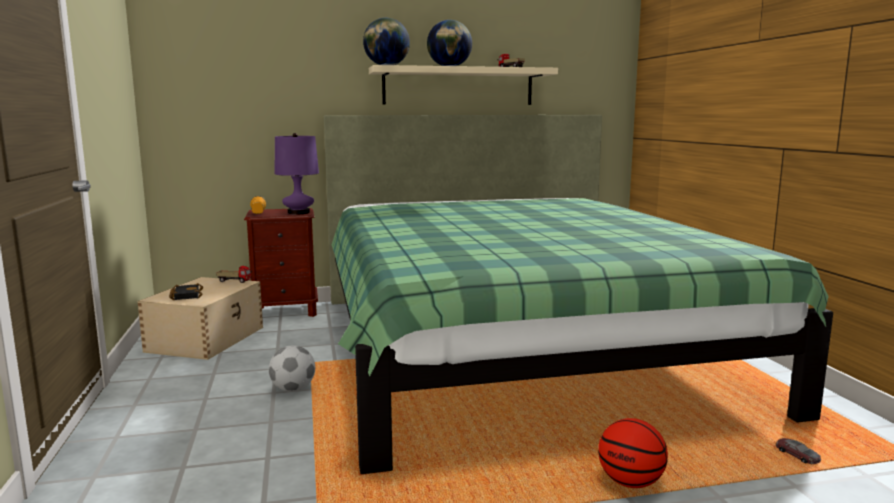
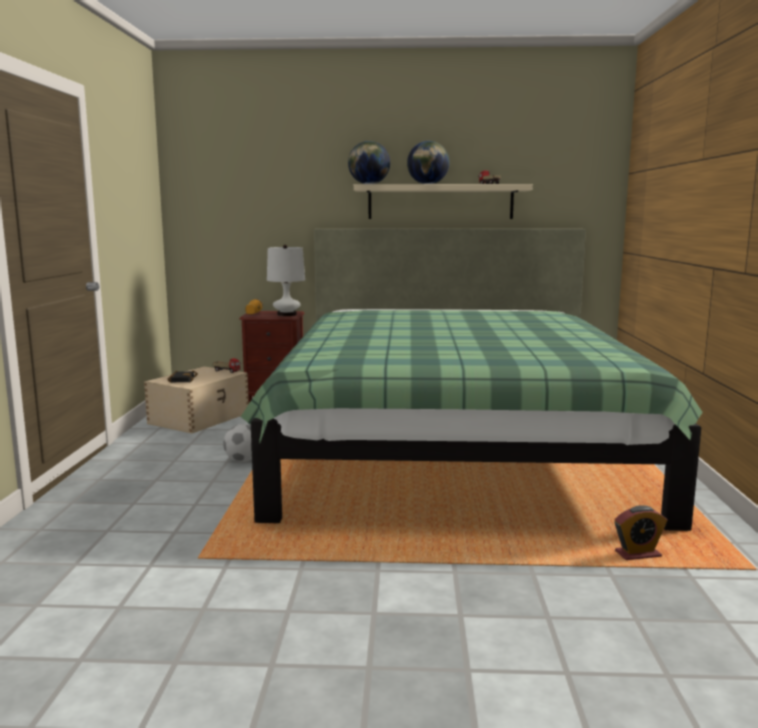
camera: 15 degrees right, 0 degrees up
purple table lamp [275,133,319,214] -> white table lamp [267,245,305,316]
basketball [598,418,668,488] -> none
toy car [776,438,821,464] -> alarm clock [614,505,667,560]

